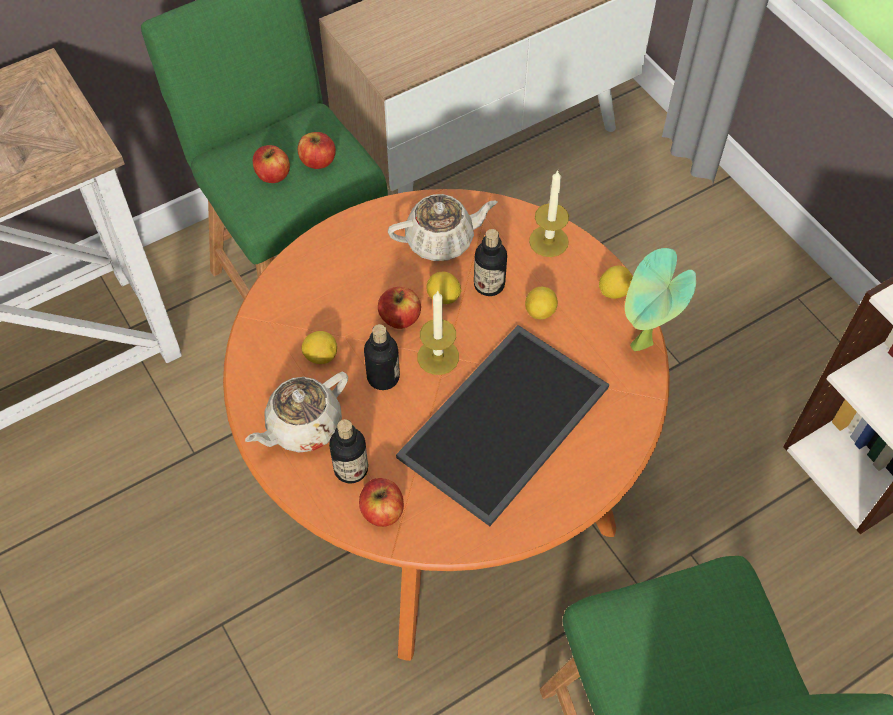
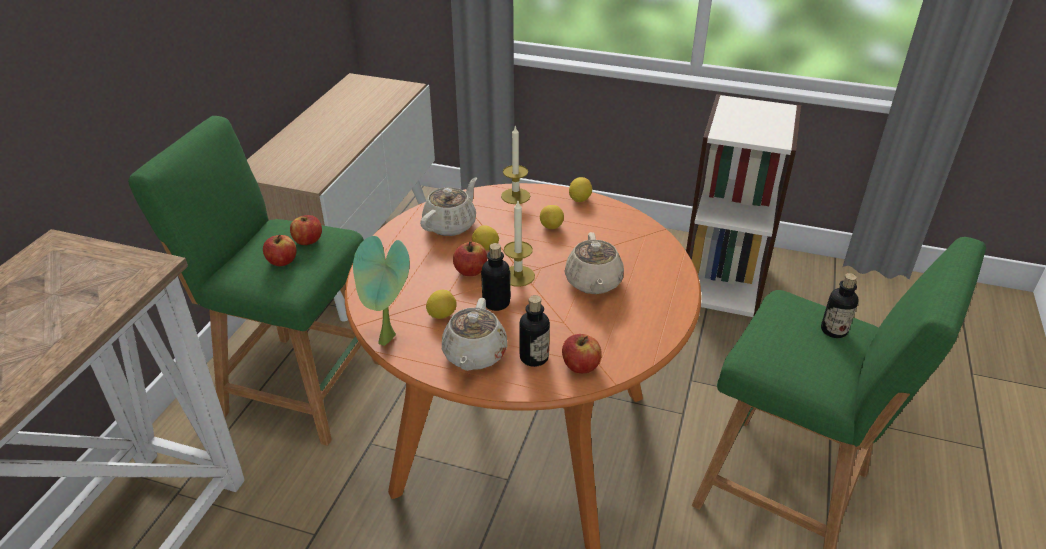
camera: 40 degrees left, 20 degrees down
tray [396,325,609,526] -> beige teapot [564,232,624,294]
bottle [474,229,507,296] -> bottle moved to [821,273,858,338]
potted plant [625,248,696,351] -> potted plant moved to [353,236,410,346]

